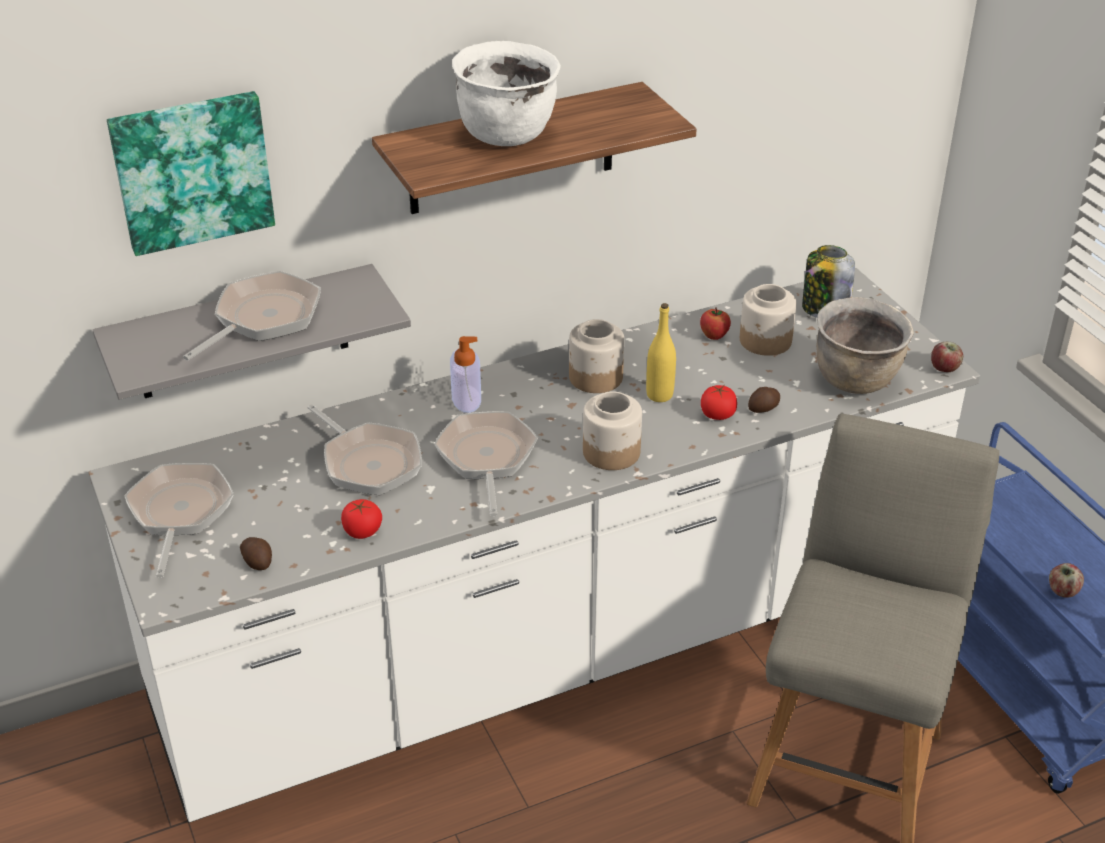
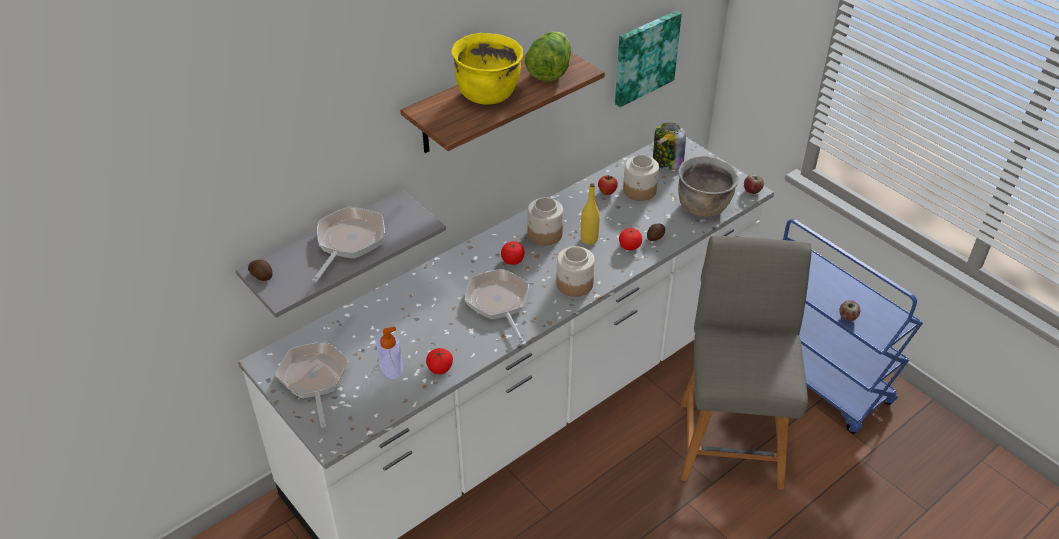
camera: 15 degrees left, 5 degrees up
picture [107,91,275,256] -> picture moved to [615,11,682,107]
potato [240,537,272,570] -> potato moved to [248,260,273,281]
frying pan [308,404,422,495] -> none
soap dispenser [450,336,481,413] -> soap dispenser moved to [376,327,403,379]
white cooking pot [452,41,561,146] -> yellow cooking pot [451,33,523,105]
none -> tomato [501,241,525,265]
none -> lettuce [525,32,571,82]

